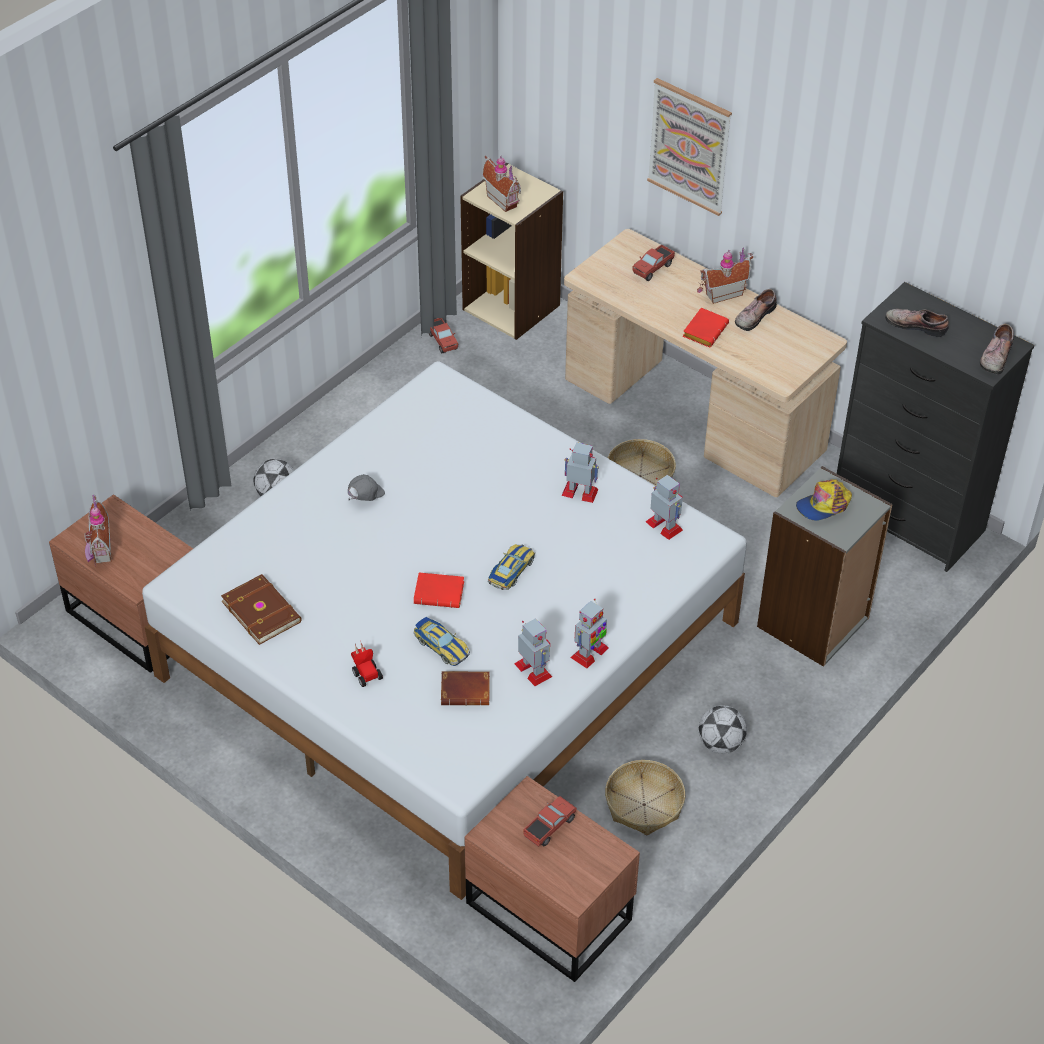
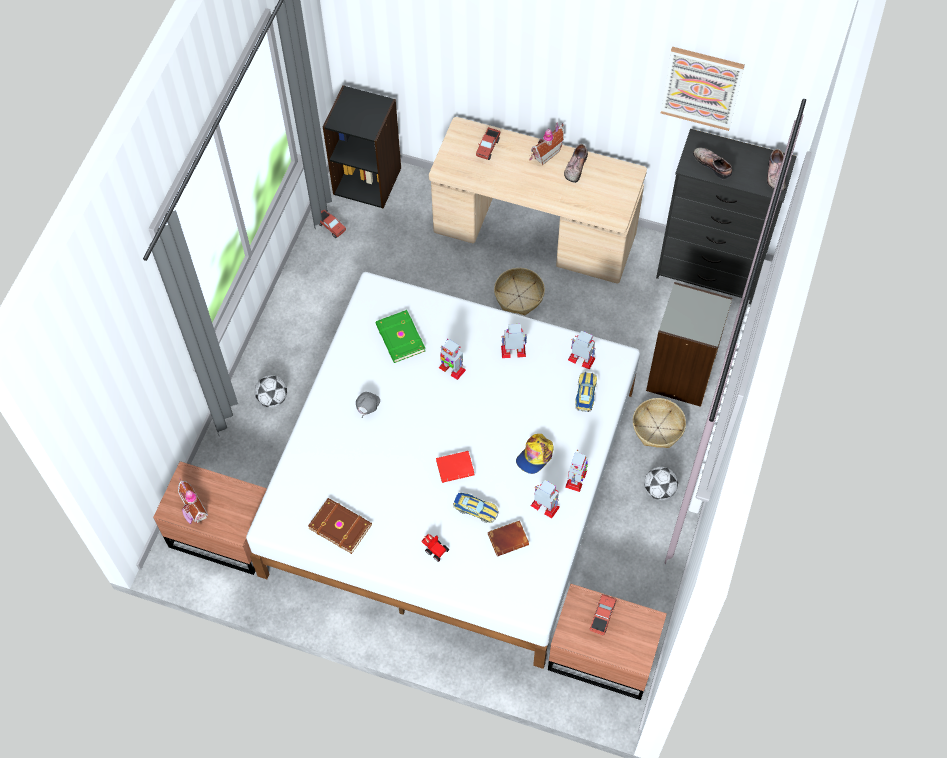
camera: 20 degrees left, 15 degrees up
beige bookcase [460,163,563,340] -> black bookcase [323,85,401,208]
toy house [482,156,521,212] -> none
toy car [488,544,535,590] -> toy car moved to [575,372,597,412]
basket [605,760,685,835] -> basket moved to [633,398,686,448]
picture [647,78,732,216] -> picture moved to [661,47,744,131]
red book [683,308,729,347] -> none
cap [796,479,852,521] -> cap moved to [516,434,554,474]
shoe [885,309,949,337] -> shoe turned 45 degrees clockwise [693,148,732,180]
none -> green book [375,310,425,363]
none -> toy robot [438,339,466,380]

